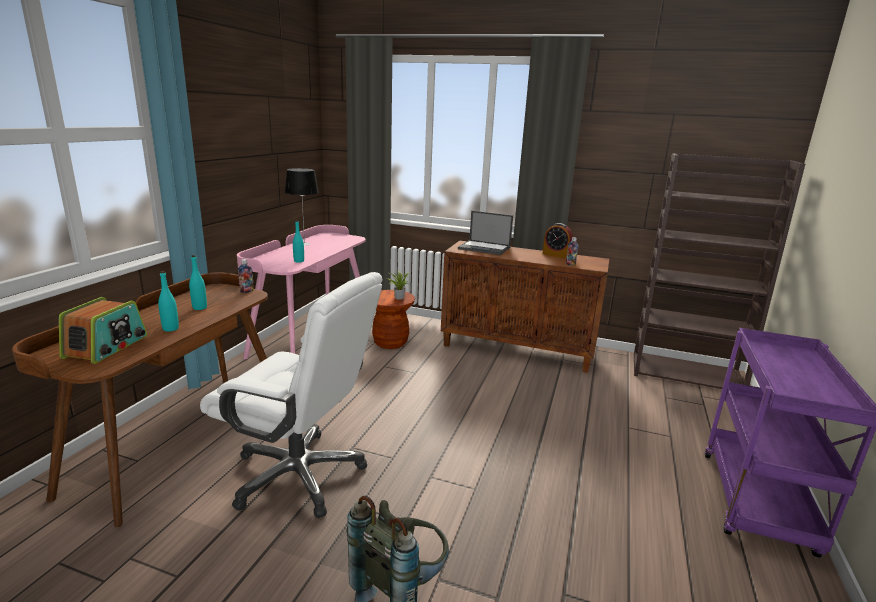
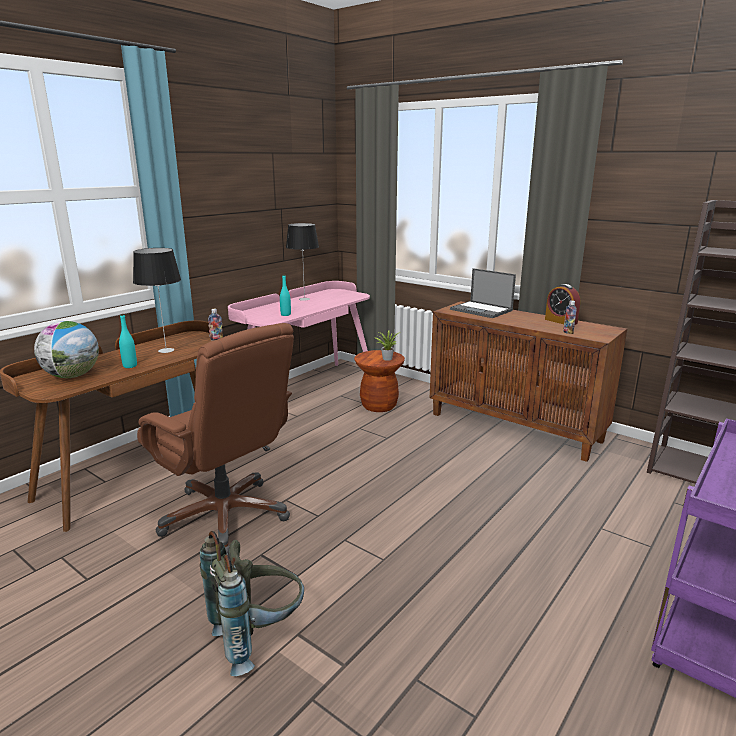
camera: 20 degrees right, 0 degrees up
radio [59,297,147,364] -> globe [34,321,99,378]
turquoise bottle [189,255,207,310] -> table lamp [133,248,181,353]
white office chair [200,272,383,518] -> brown office chair [137,323,294,555]

